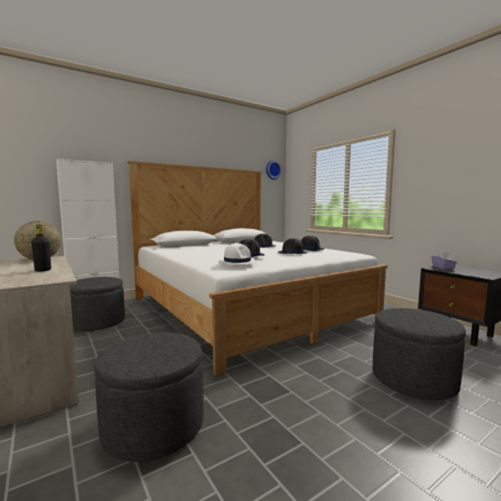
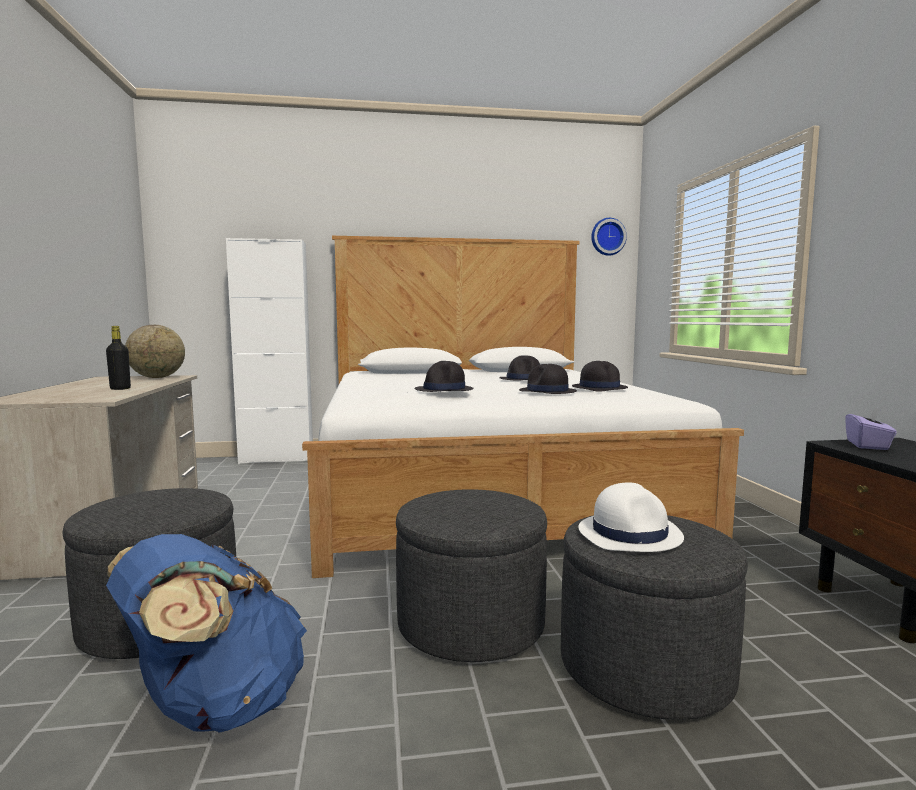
camera: 25 degrees right, 0 degrees up
grey ottoman [70,277,125,332] -> grey ottoman moved to [396,489,547,662]
white hat [219,243,256,265] -> white hat moved to [578,483,684,552]
none -> blue backpack [106,534,307,733]

